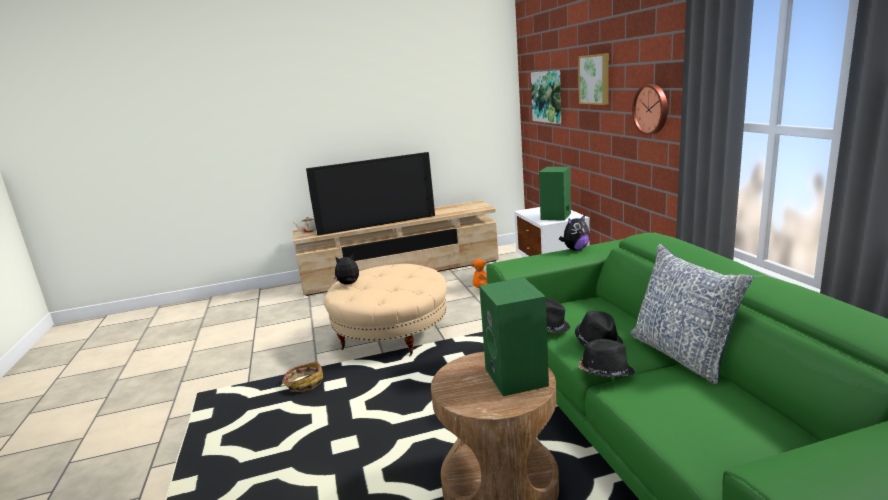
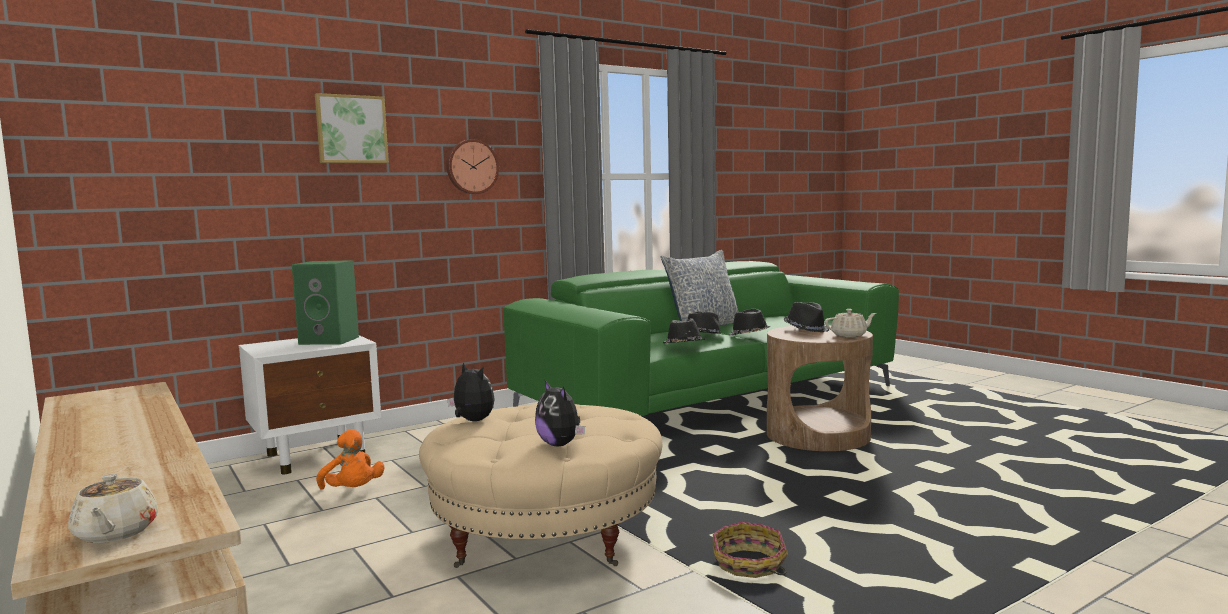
camera: 110 degrees left, 10 degrees down
television [306,152,435,235] -> none
green speaker [479,278,549,396] -> black hat [784,302,829,332]
picture [531,70,561,124] -> none
plush toy [559,214,590,251] -> plush toy moved to [447,363,495,421]
none -> beige teapot [825,309,876,337]

